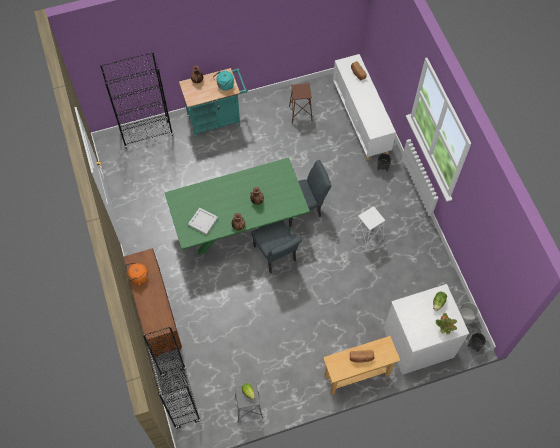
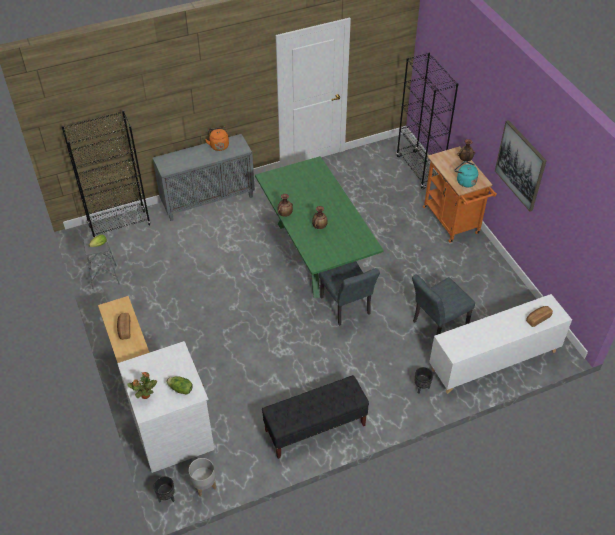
camera: 85 degrees right, 15 degrees down
brown cabinet [123,248,182,357] -> grey cabinet [153,134,255,221]
turquoise cart [179,68,248,138] -> orange cart [423,146,497,243]
white tray [188,208,218,235] -> none
grey chair [252,220,302,274] -> grey chair moved to [412,274,475,335]
brown stool [289,83,313,124] -> none
white stool [352,206,385,251] -> none
none -> black bench [262,375,369,459]
none -> picture [495,120,547,212]

